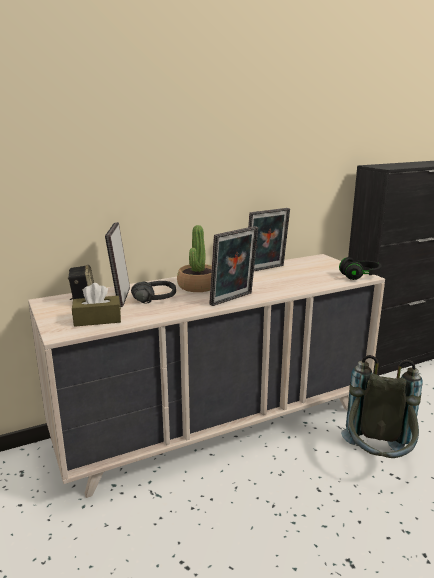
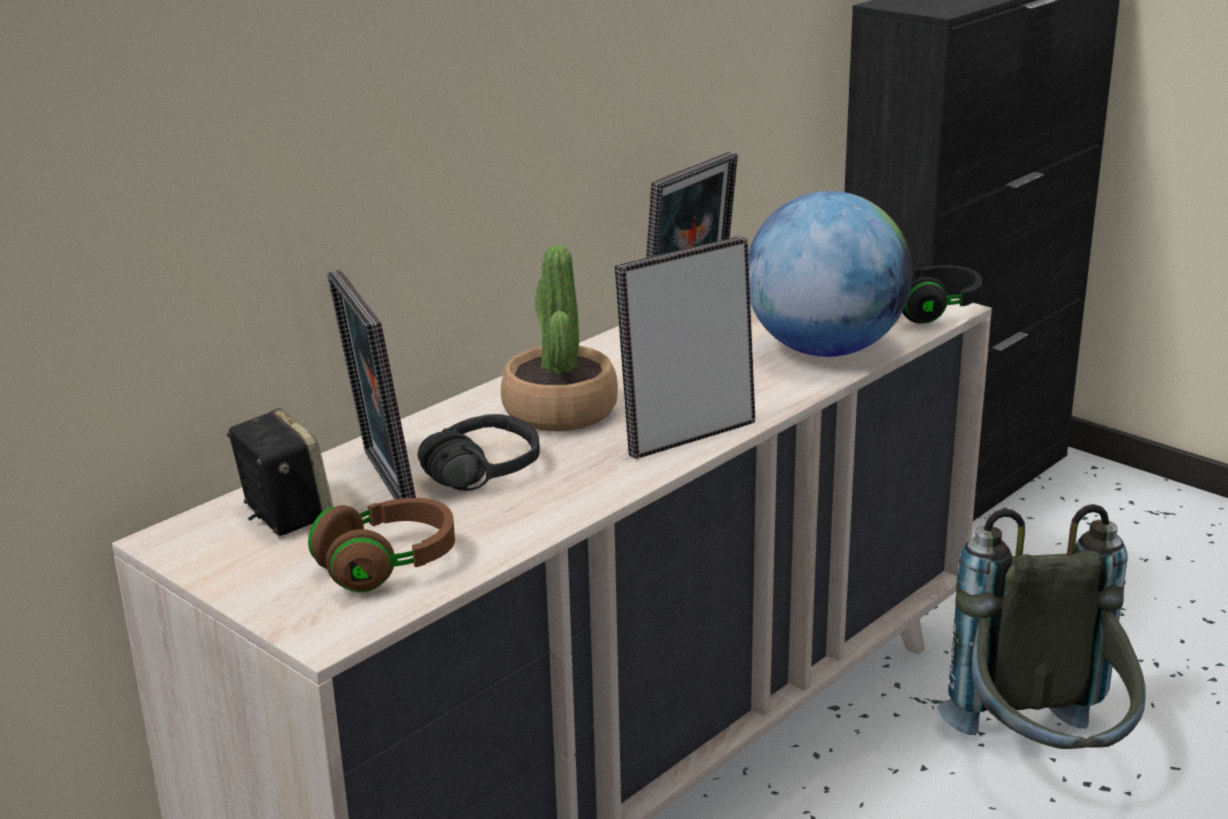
camera: 20 degrees left, 5 degrees up
brown tissue box [72,283,121,327] -> brown headphones [308,498,455,593]
picture frame [209,226,258,306] -> picture frame turned 150 degrees counterclockwise [615,236,755,459]
none -> globe [748,191,912,357]

